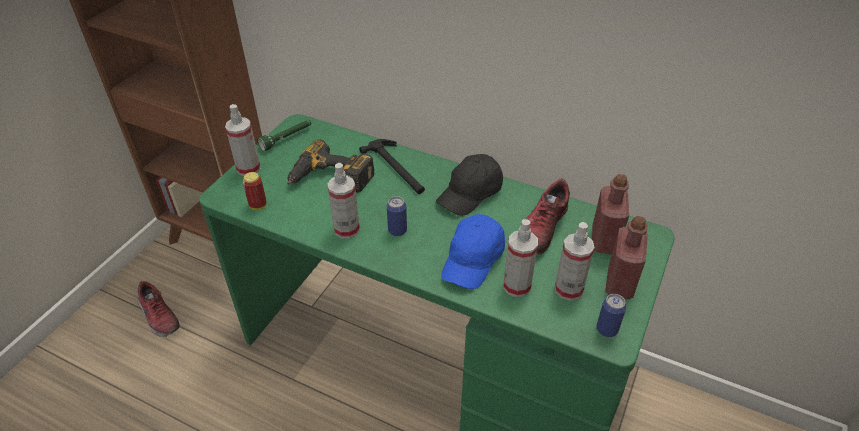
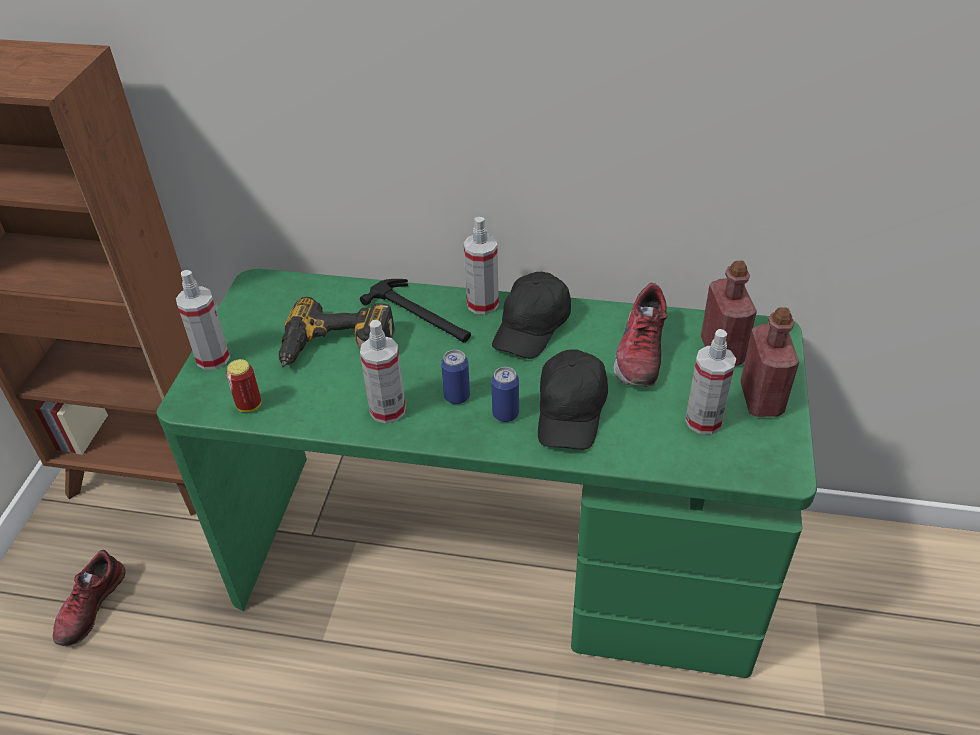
camera: 15 degrees left, 0 degrees up
shoe [137,281,180,337] -> shoe turned 75 degrees clockwise [53,550,126,646]
green flashlight [257,120,311,151] -> none
blue cap [441,214,505,289] -> black cap [538,350,608,450]
spray bottle [503,219,538,297] -> spray bottle moved to [464,217,499,315]
can [596,294,627,337] -> can moved to [491,367,519,422]

